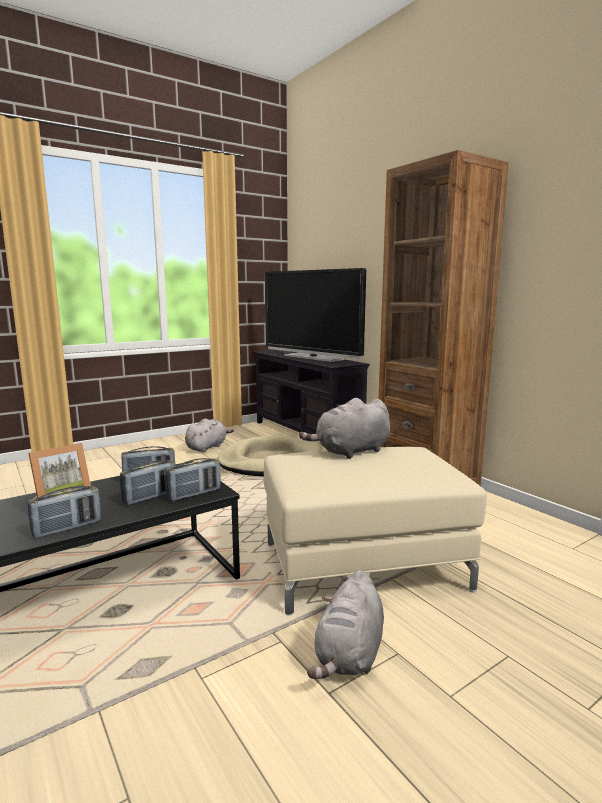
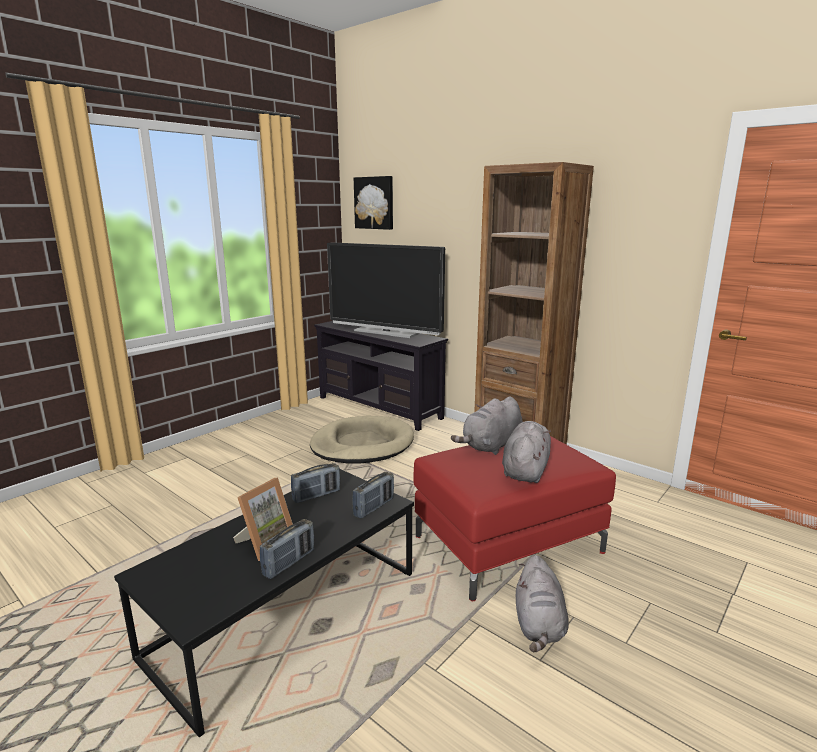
camera: 15 degrees left, 5 degrees up
radio [120,460,176,505] -> none
grey plush toy [185,418,234,452] -> grey plush toy moved to [502,421,551,483]
beige ottoman [264,447,486,616] -> red ottoman [414,436,616,601]
none -> picture [354,176,393,230]

